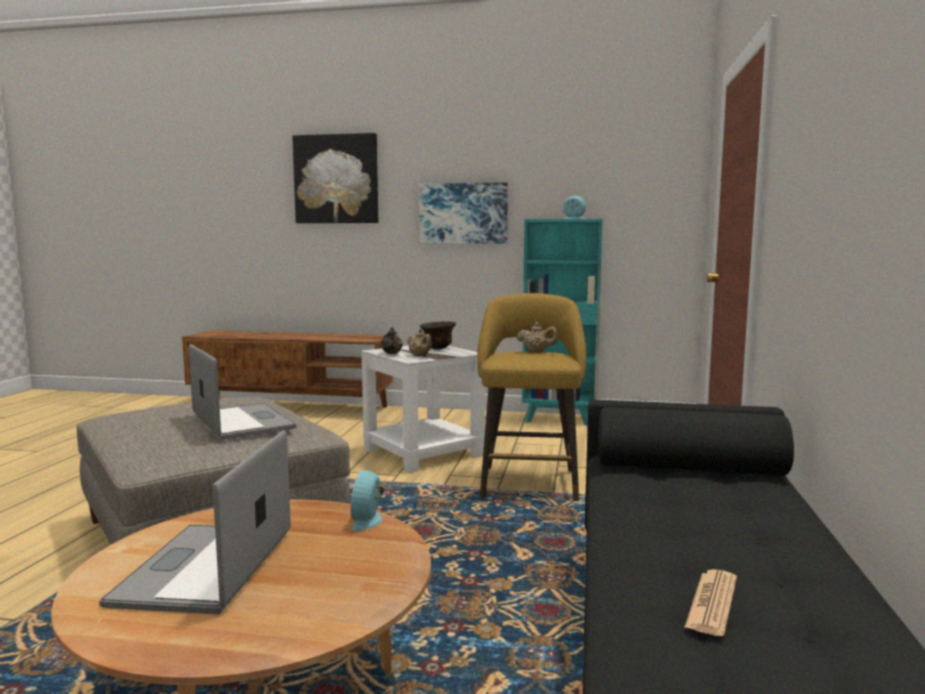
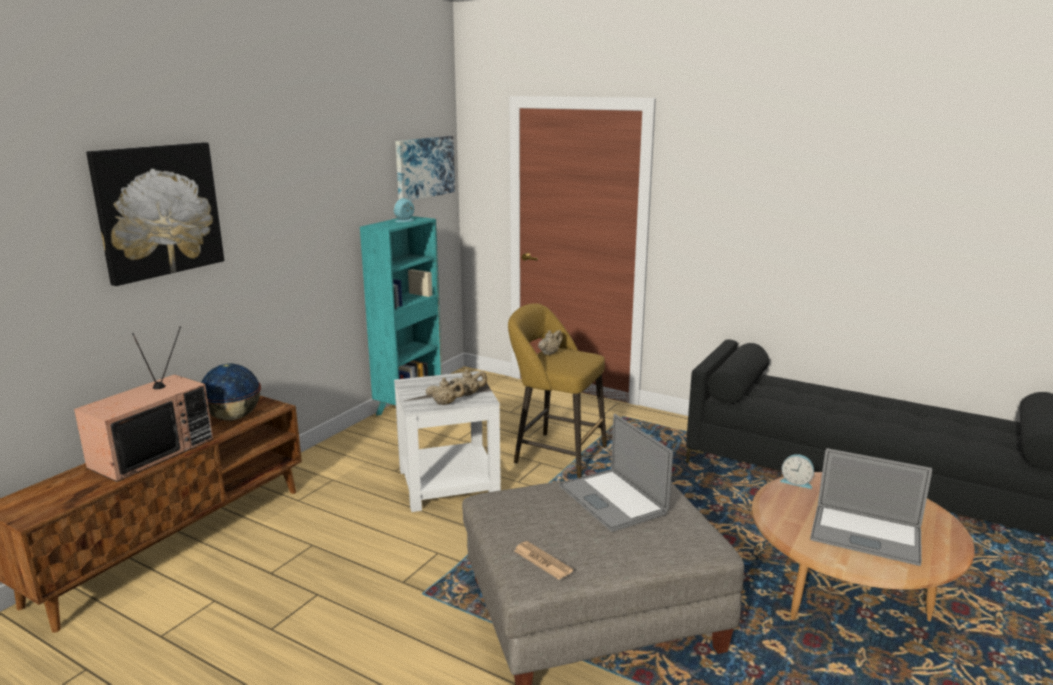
camera: 70 degrees left, 10 degrees up
laptop [189,344,296,440] -> laptop turned 105 degrees counterclockwise [559,414,673,532]
black teapot [381,327,403,354] -> beige teapot [425,378,465,405]
picture [419,182,508,244] -> picture moved to [395,136,455,201]
brown bowl [420,321,456,349] -> none
newspaper [684,569,737,636] -> newspaper moved to [514,541,573,580]
none -> television [74,327,213,482]
none -> globe [201,364,261,420]

